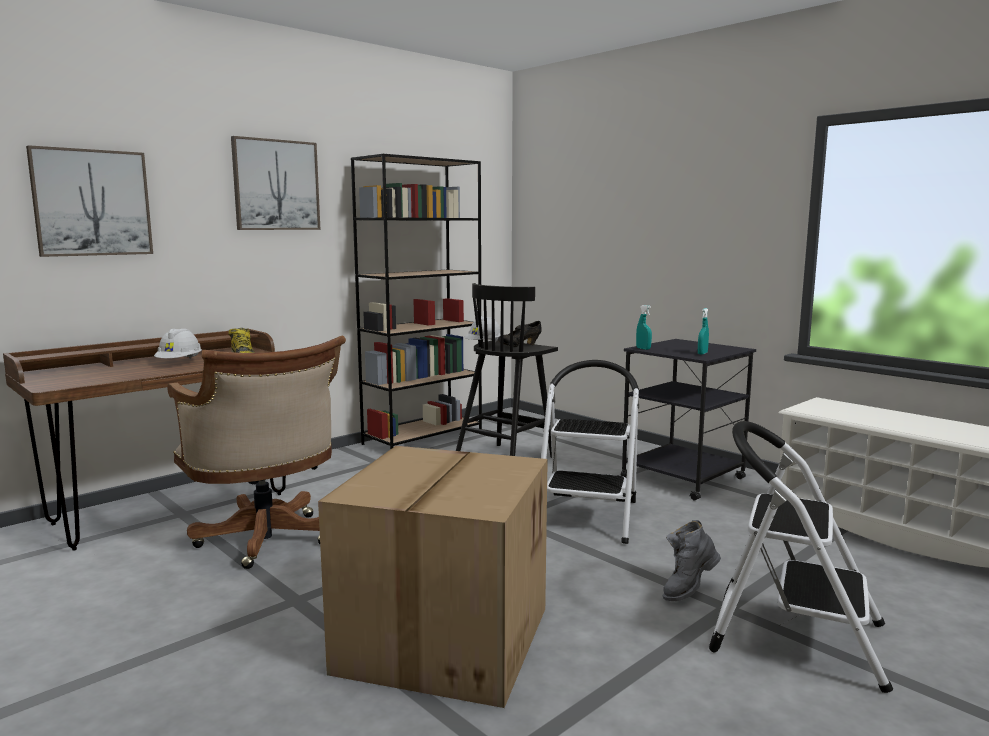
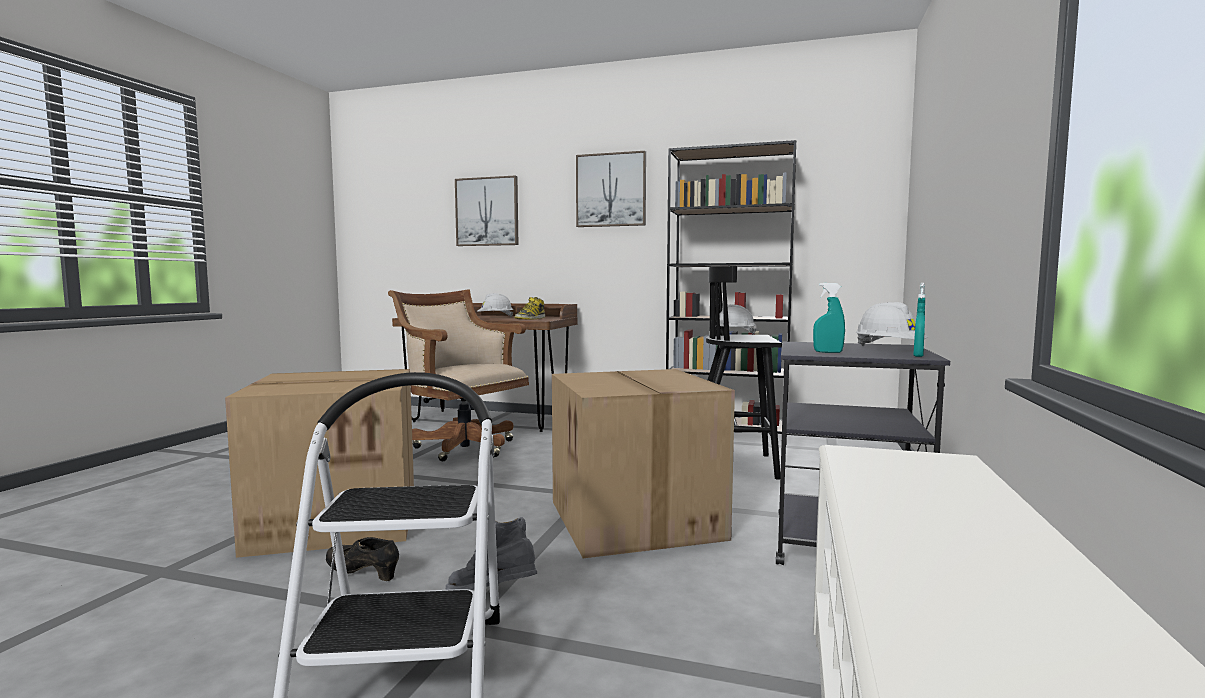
camera: 60 degrees right, 5 degrees down
office chair [167,336,346,569] -> office chair turned 105 degrees clockwise [388,289,529,461]
black shoe [497,321,542,347] -> black shoe moved to [326,537,399,581]
step ladder [541,360,639,544] -> cardboard box [552,369,735,558]
turquoise spray bottle [636,305,652,350] -> turquoise spray bottle moved to [913,283,925,357]
none -> white hard hat [856,302,928,346]

